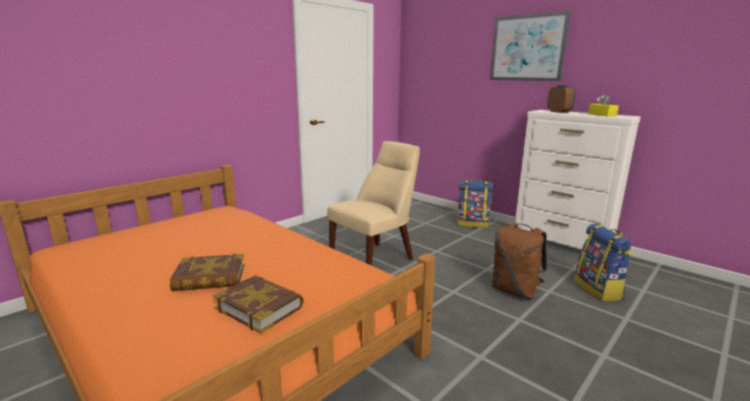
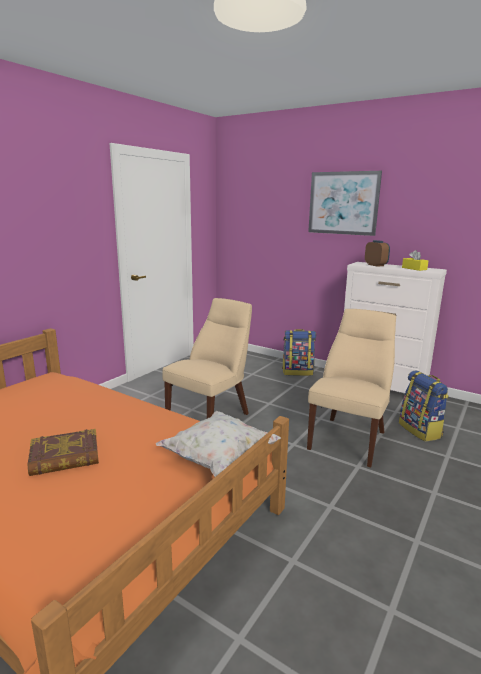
camera: 10 degrees left, 0 degrees up
book [213,275,304,334] -> none
brown backpack [492,223,548,299] -> beige chair [307,309,396,467]
none -> white pillow [156,411,281,477]

